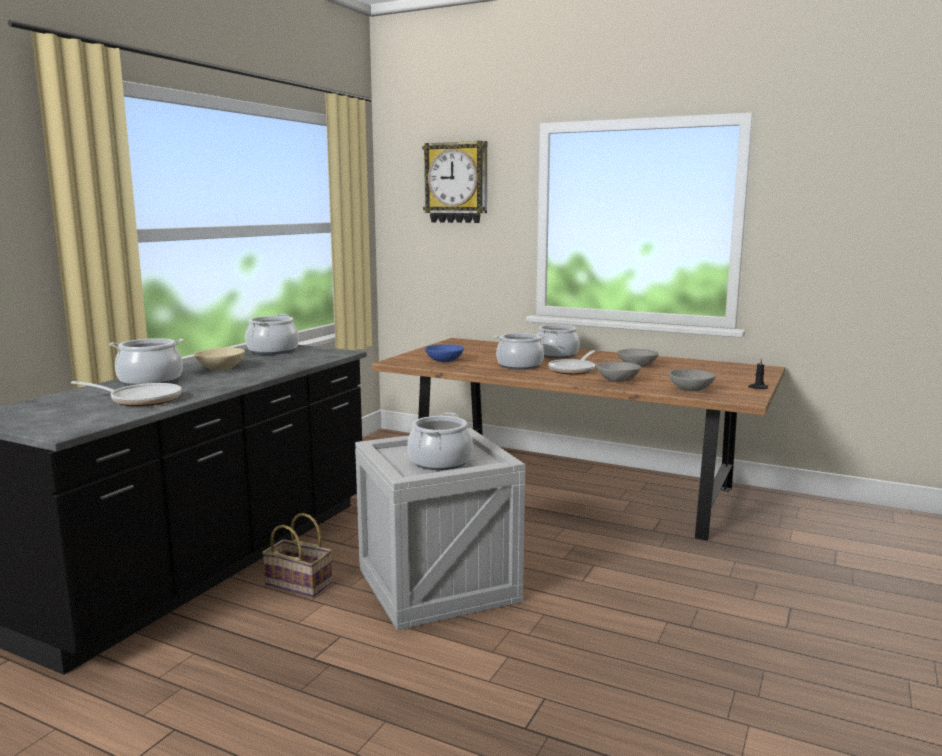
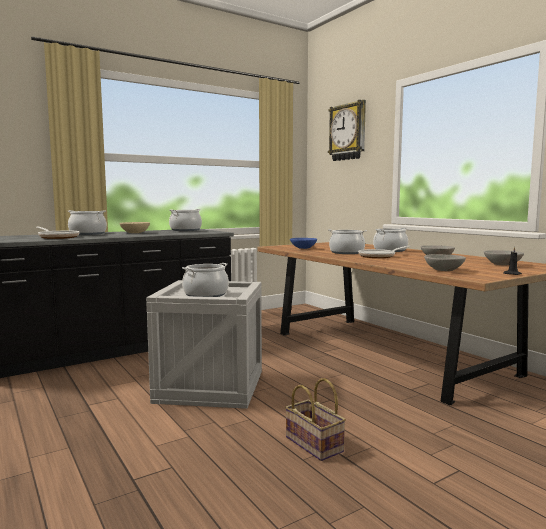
camera: 30 degrees right, 5 degrees down
basket [262,513,332,597] -> basket moved to [285,378,346,461]
grey bowl [596,362,641,382] -> grey bowl moved to [484,250,524,266]

